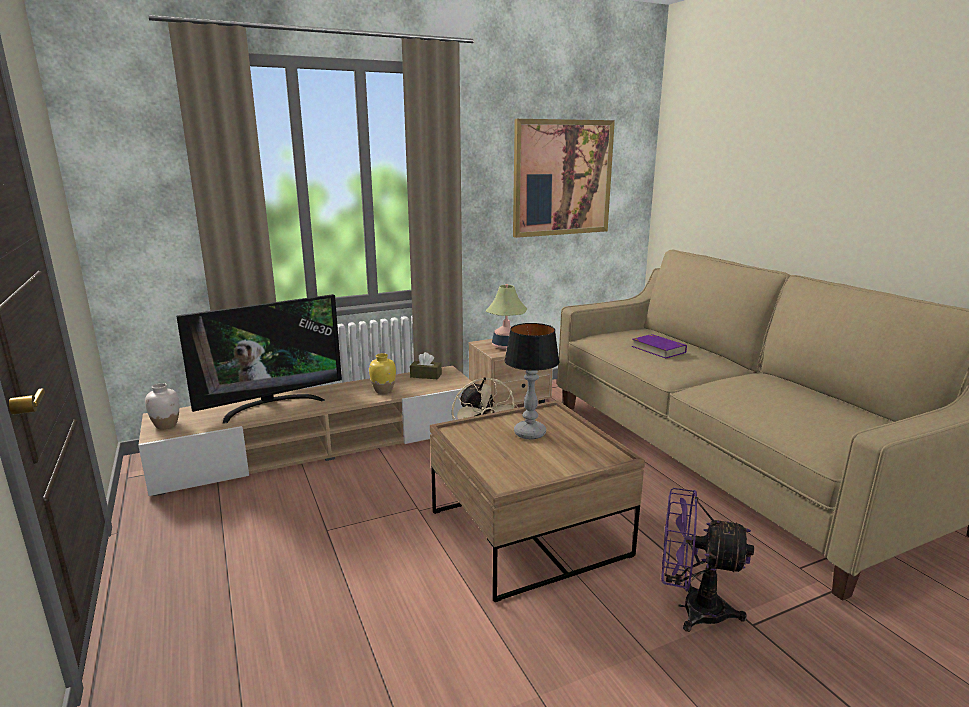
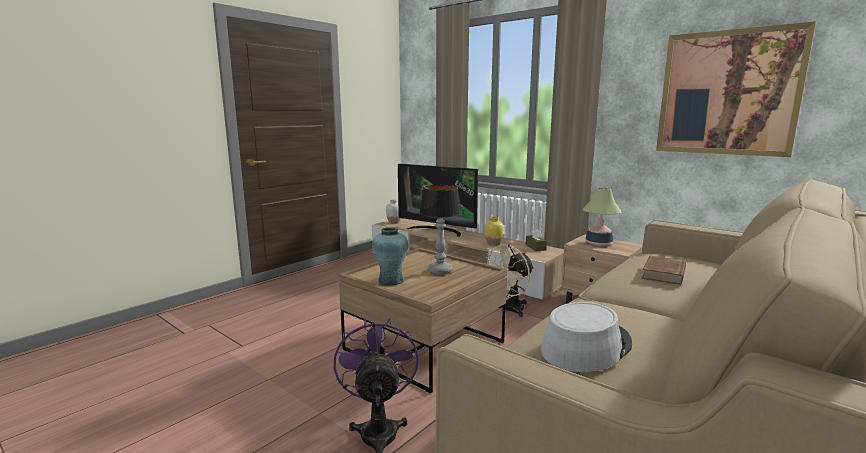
camera: 65 degrees right, 5 degrees down
purple book [631,334,687,358] -> brown book [642,256,686,285]
none -> turquoise vase [372,227,408,286]
none -> grey hat [541,302,632,372]

